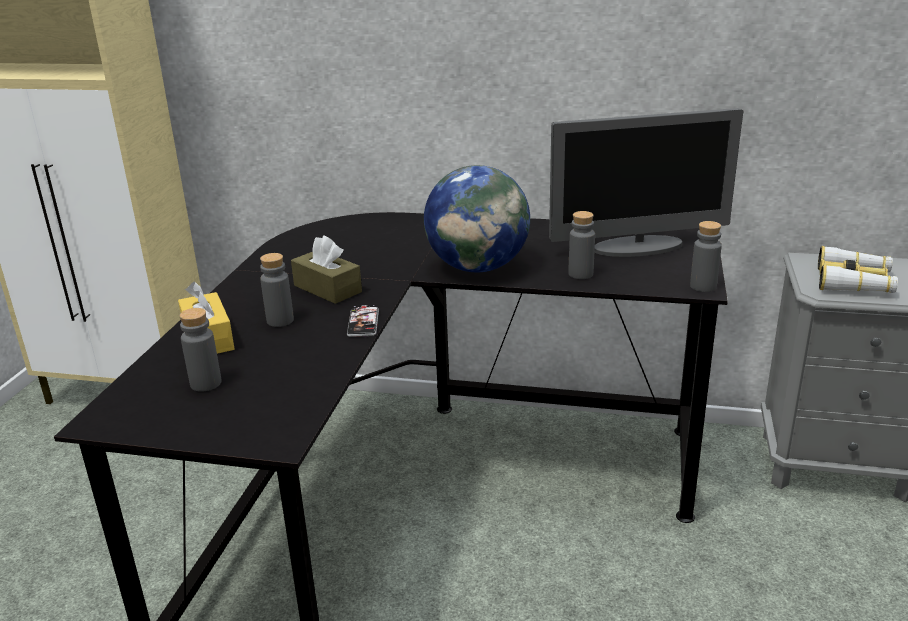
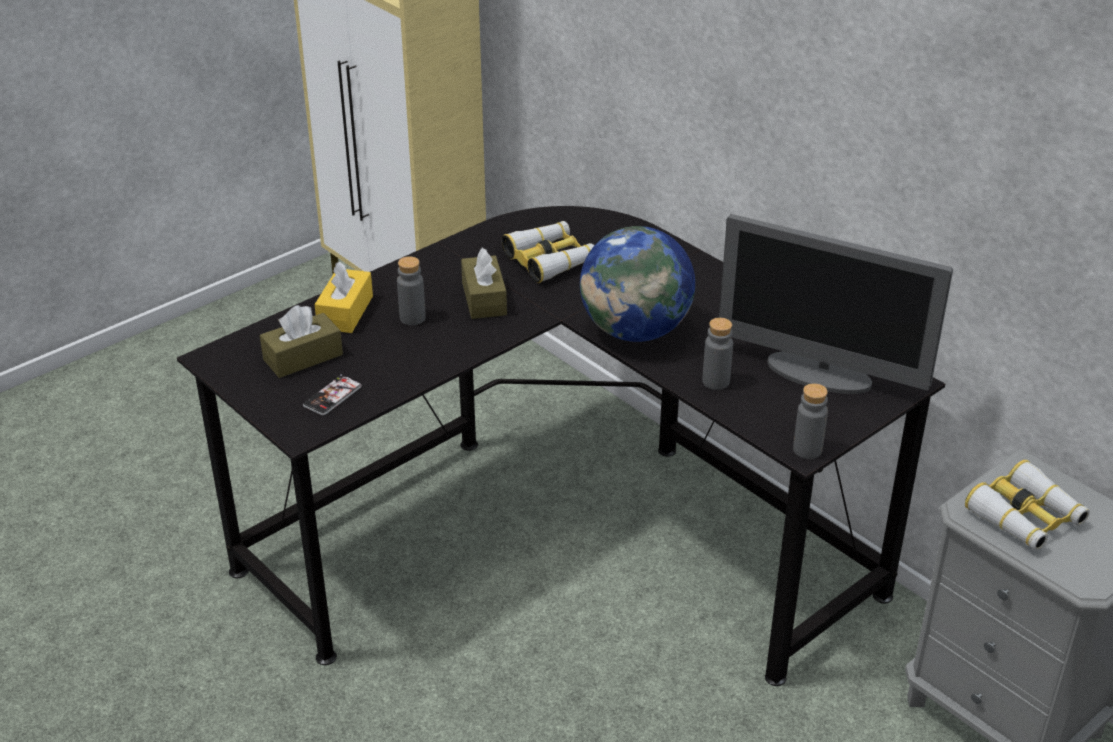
camera: 35 degrees right, 10 degrees up
grey bottle [179,308,221,392] -> brown tissue box [260,305,343,378]
phone [347,305,379,337] -> phone moved to [303,375,362,415]
none -> binoculars [502,221,594,283]

